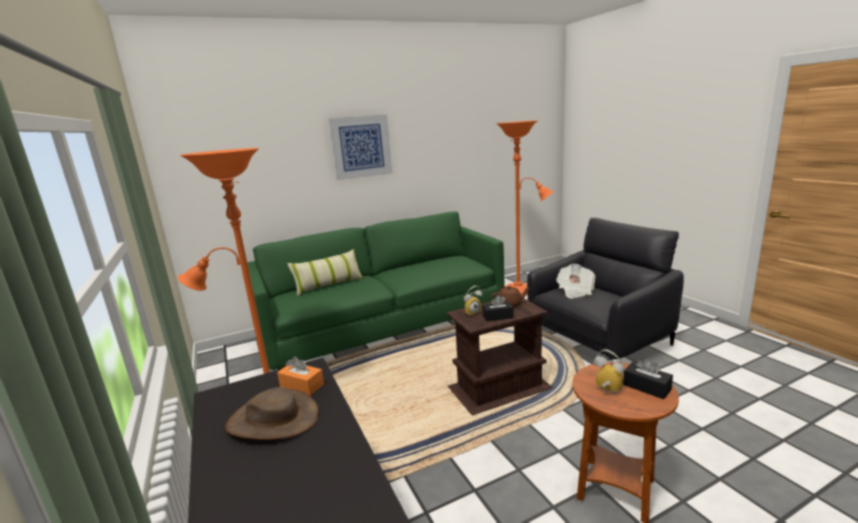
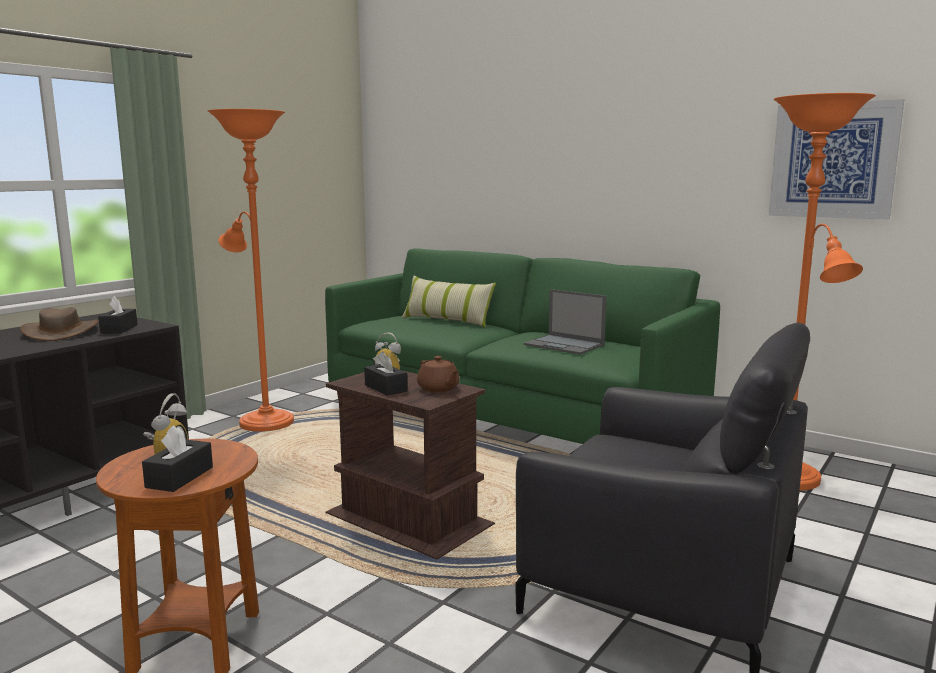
camera: 60 degrees right, 5 degrees down
orange tissue box [277,356,324,396] -> black tissue box [98,296,138,333]
picture [329,115,392,180] -> picture moved to [769,99,904,220]
newspaper [556,264,596,299] -> none
none -> laptop [524,289,607,355]

